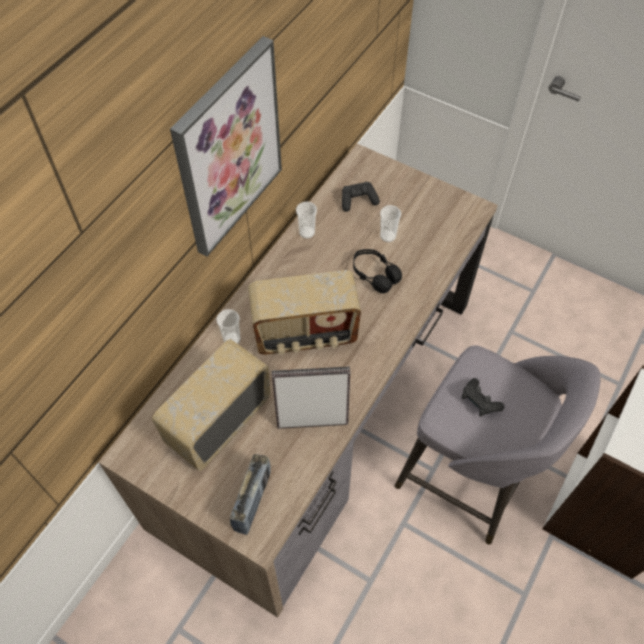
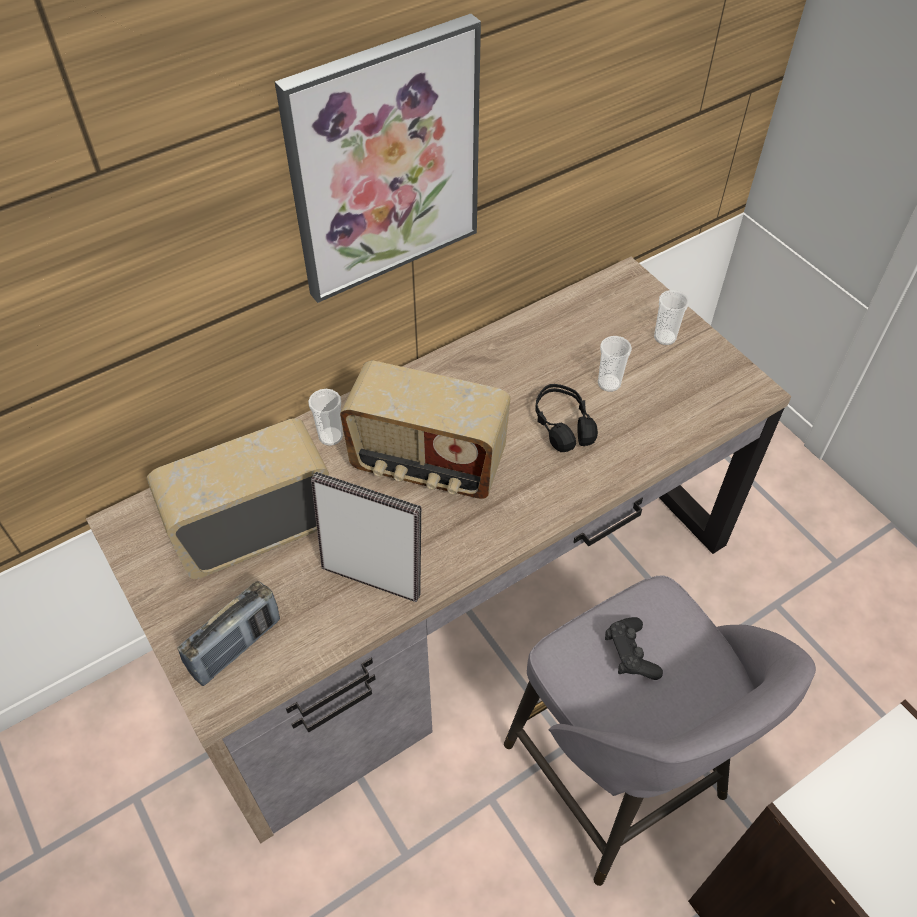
camera: 25 degrees right, 5 degrees down
cup [296,202,317,239] -> cup moved to [654,290,689,345]
black game controller [342,182,380,212] -> none

